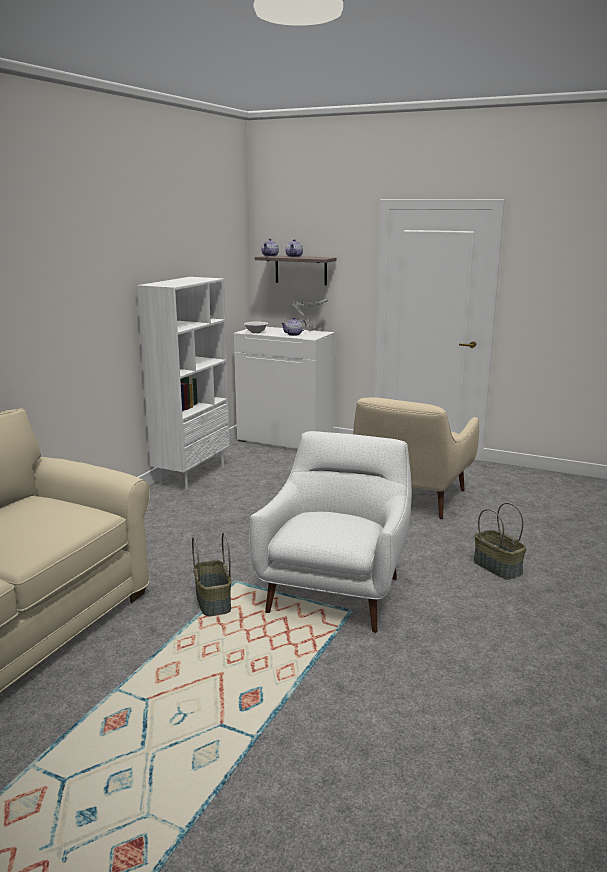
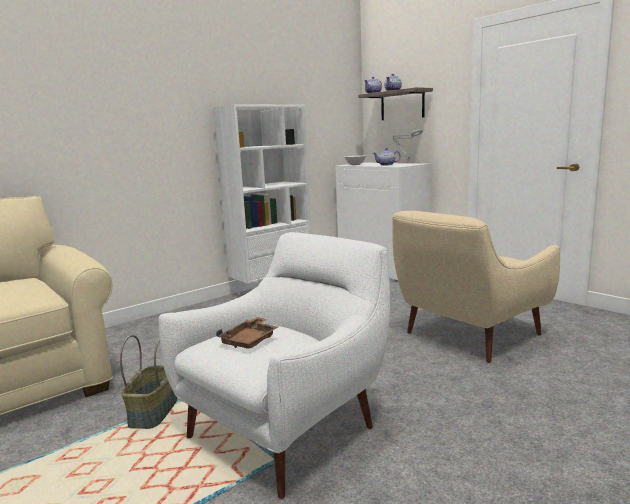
camera: 25 degrees right, 5 degrees down
basket [474,503,527,580] -> none
none -> brown tray [216,317,278,349]

